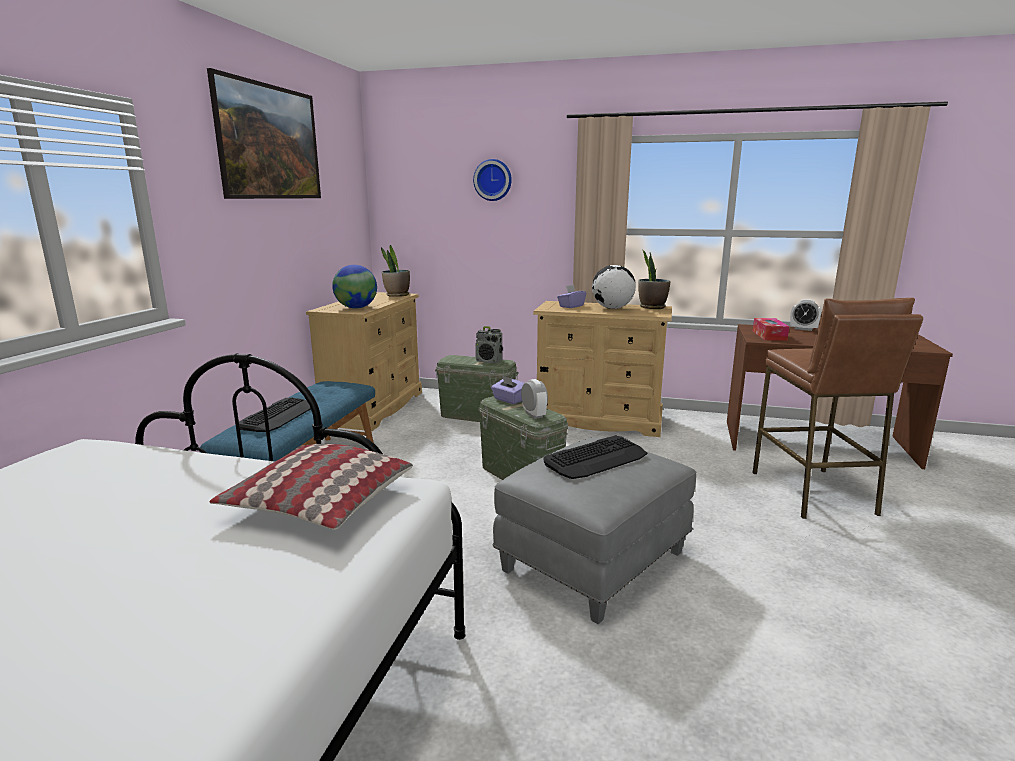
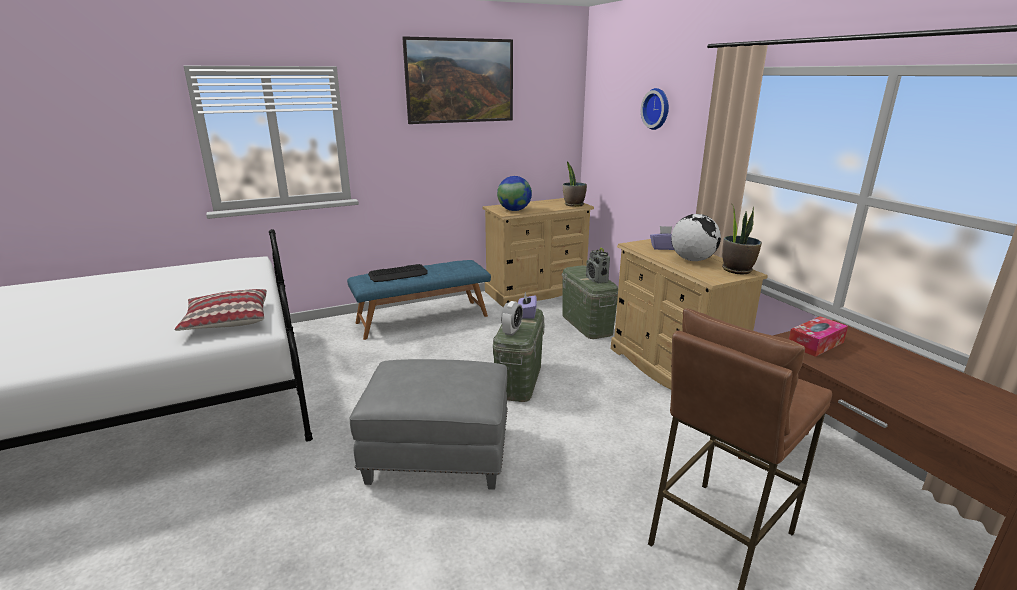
camera: 50 degrees right, 5 degrees up
keyboard [543,436,647,479] -> none
alarm clock [790,299,821,331] -> none

